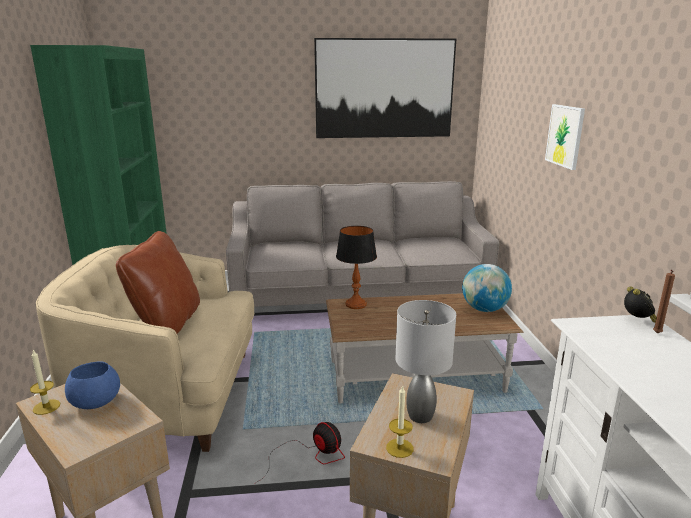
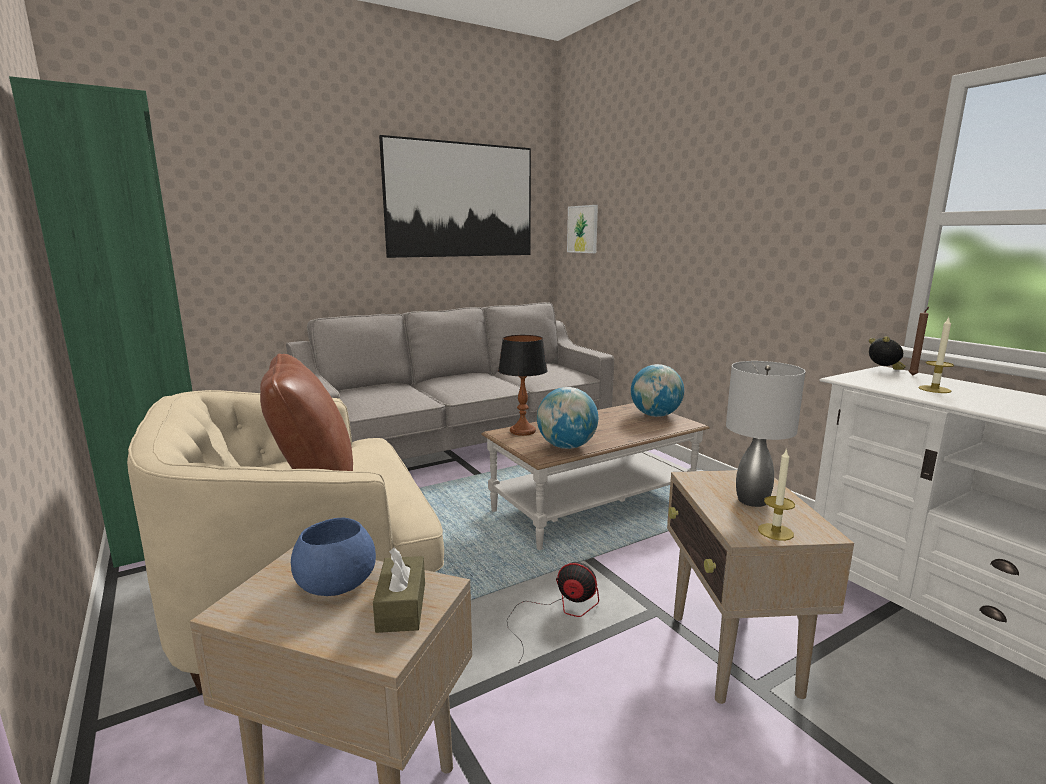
camera: 25 degrees left, 5 degrees down
candle [30,350,60,415] -> candle moved to [918,318,954,393]
picture [545,104,585,170] -> picture moved to [567,205,598,253]
none -> brown tissue box [373,547,425,633]
none -> globe [537,387,598,449]

